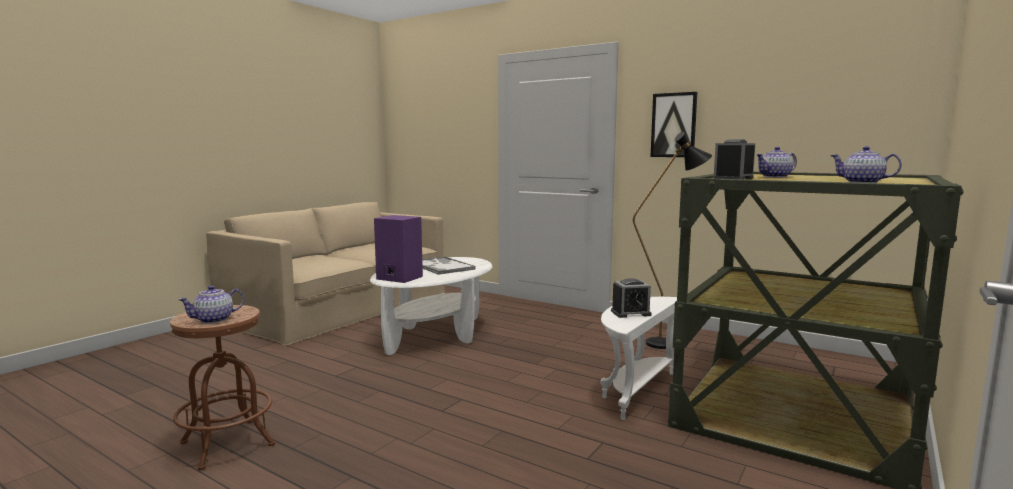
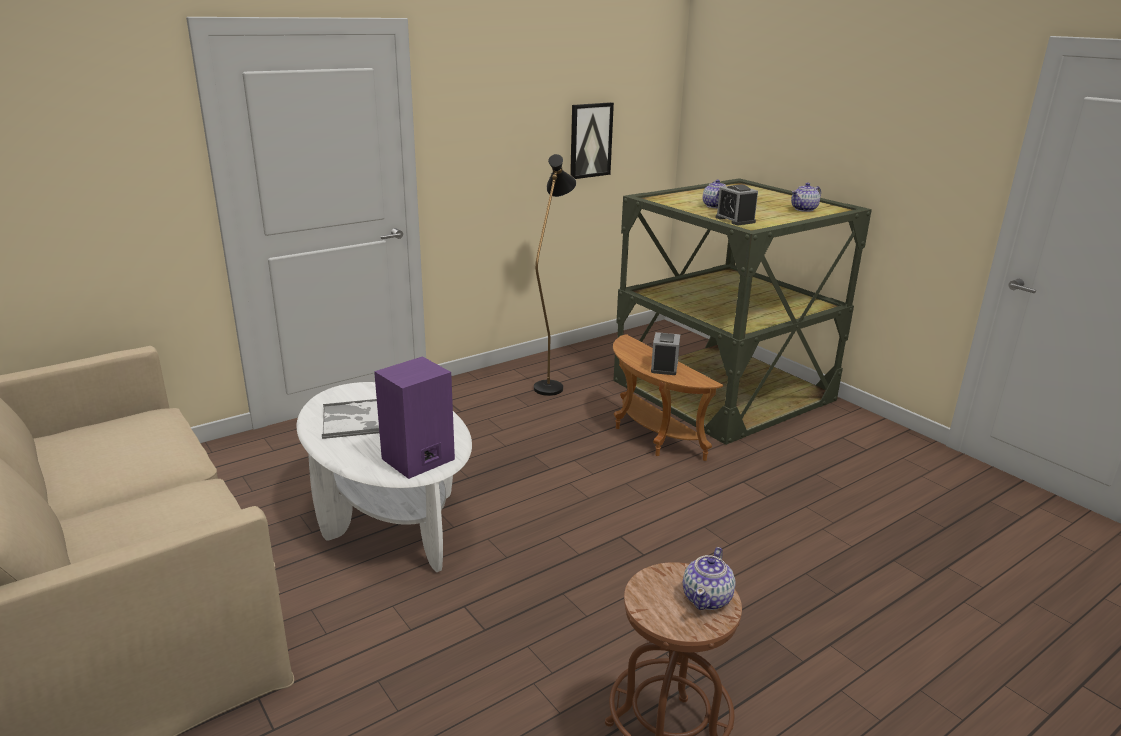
camera: 70 degrees left, 15 degrees up
teapot [178,285,244,324] -> teapot turned 45 degrees clockwise [683,547,736,610]
white side table [600,297,677,420] -> brown side table [613,334,723,461]
picture [650,92,698,157] -> picture moved to [570,102,614,179]

